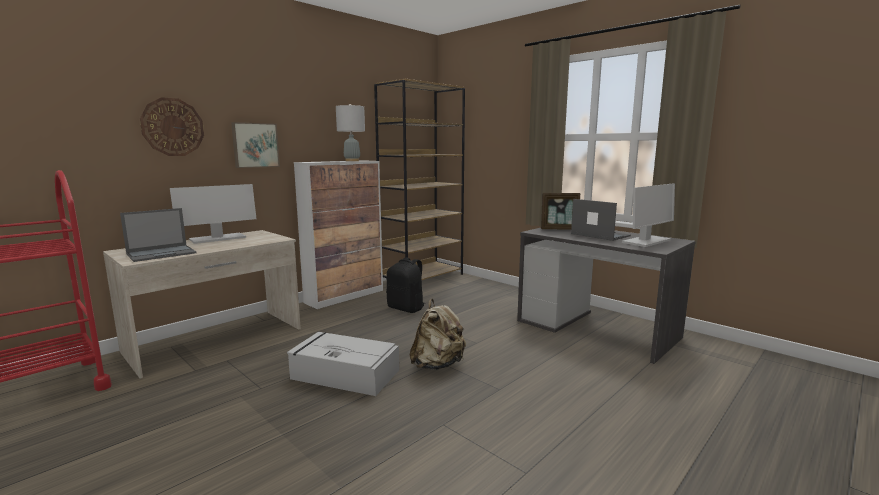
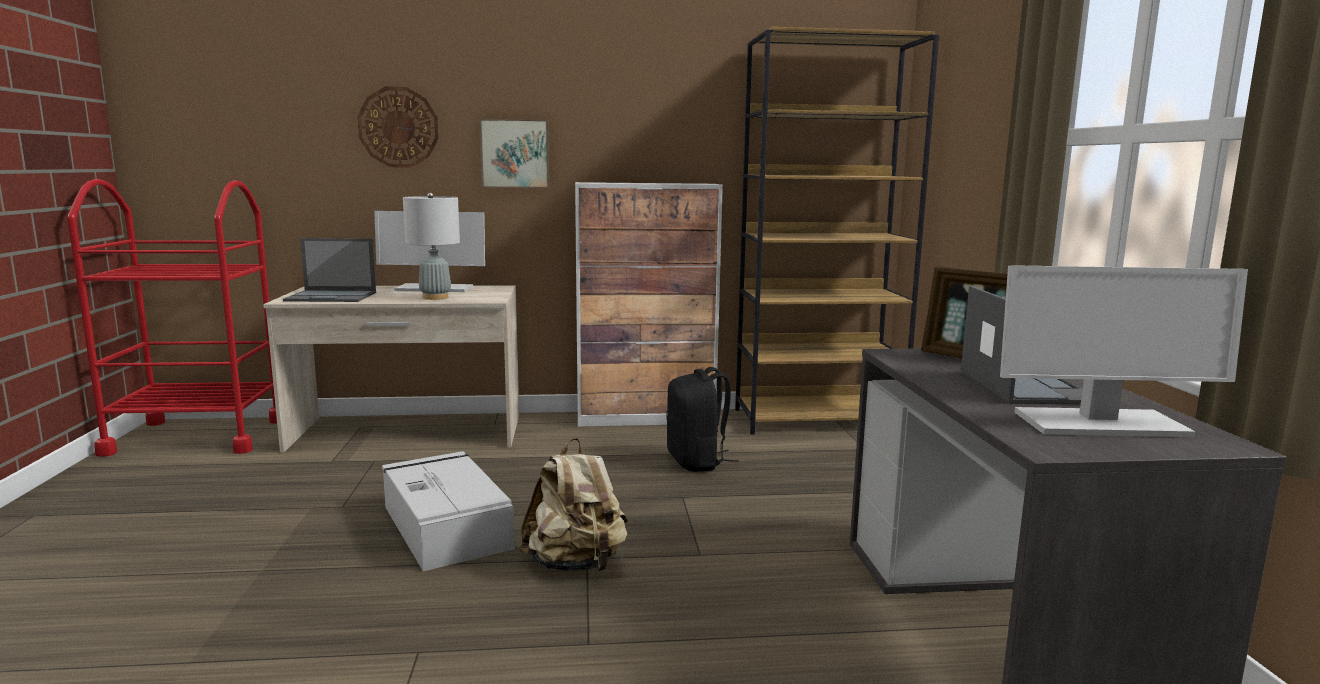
camera: 40 degrees right, 0 degrees up
grey table lamp [336,104,365,161] -> grey table lamp moved to [403,193,460,300]

